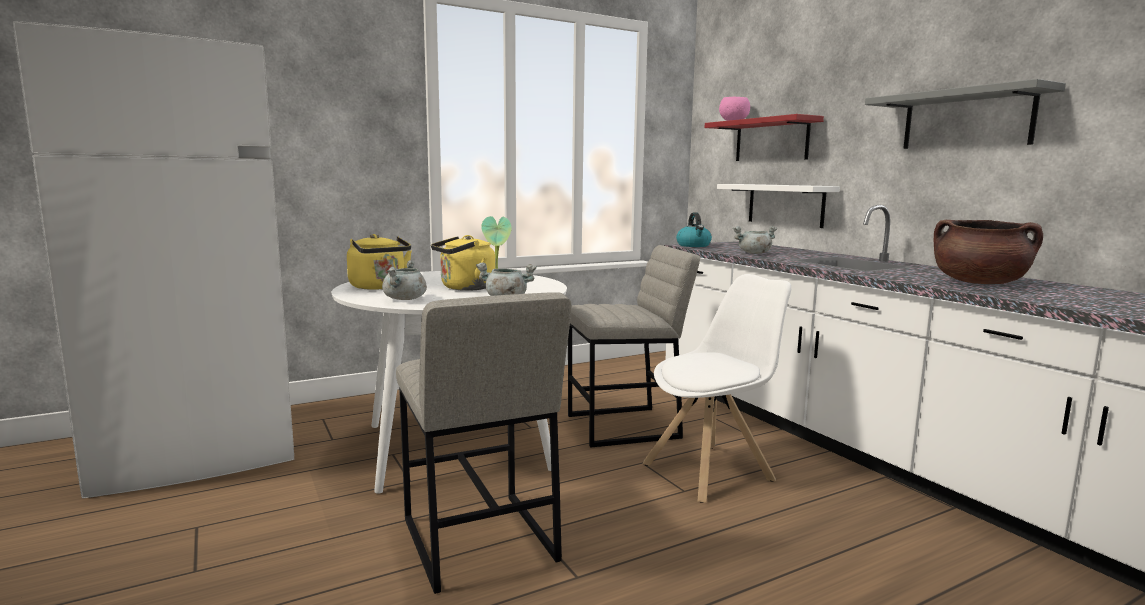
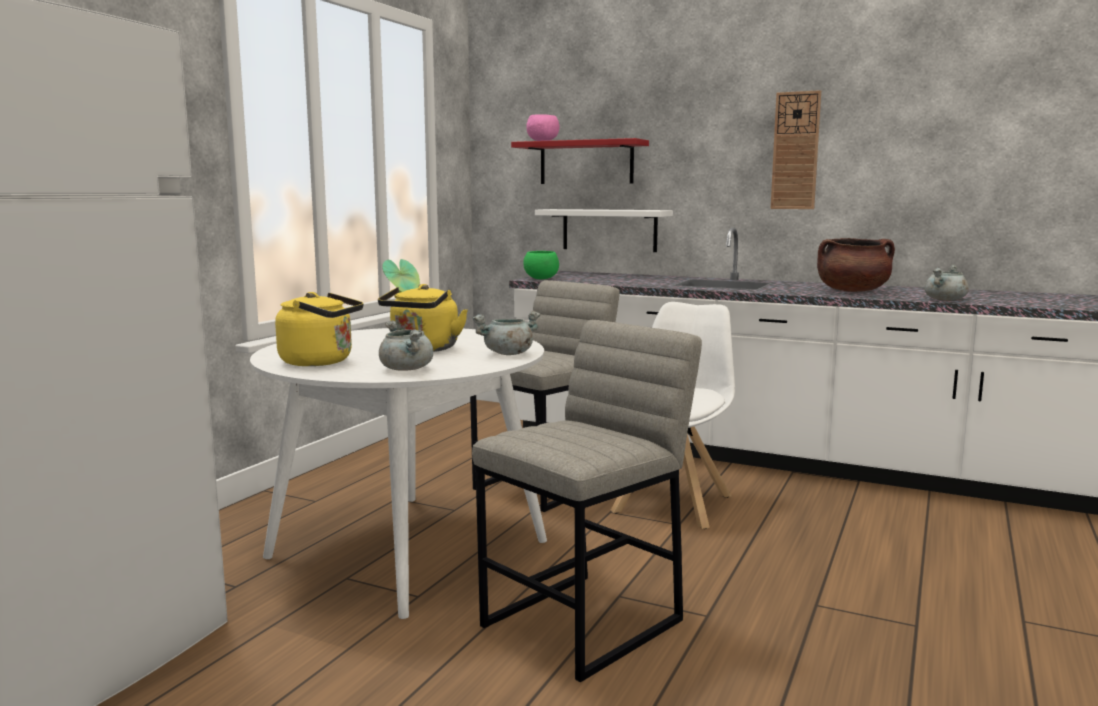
camera: 35 degrees left, 0 degrees up
grey chair [396,292,572,594] -> grey chair turned 75 degrees counterclockwise [472,320,702,682]
kettle [676,212,712,247] -> green bowl [523,251,559,279]
grey cooking pot [733,226,777,254] -> grey cooking pot moved to [924,265,969,301]
grey shelf [865,79,1066,149] -> wall clock [771,90,821,209]

